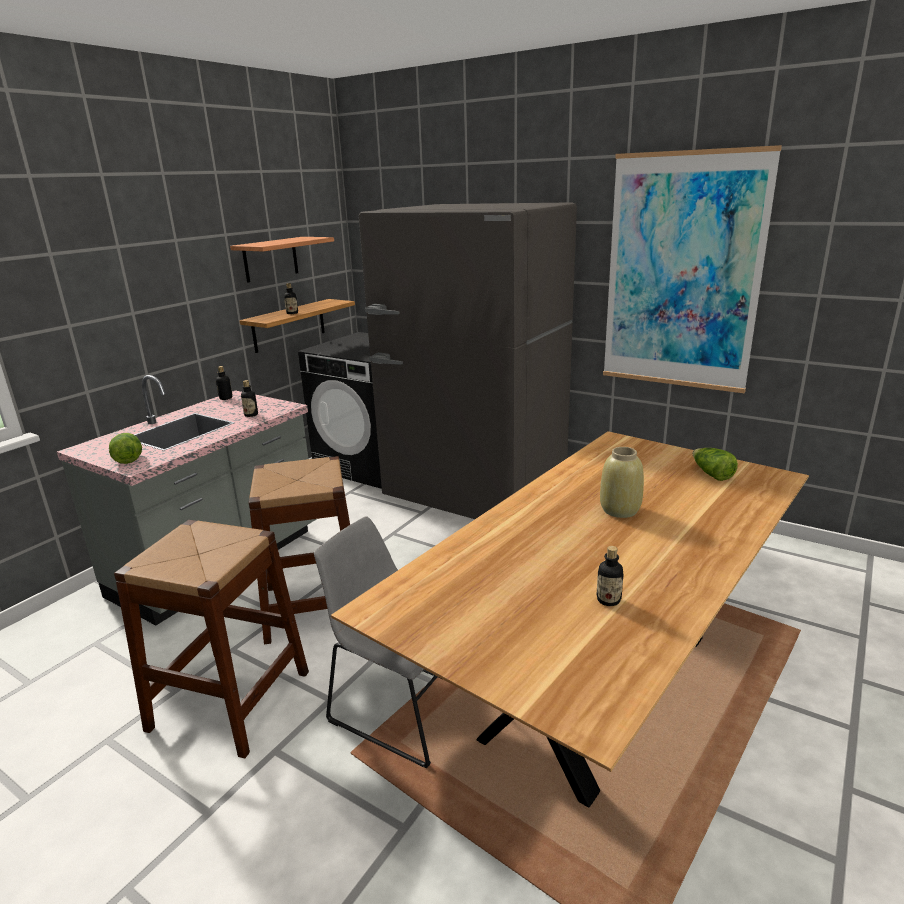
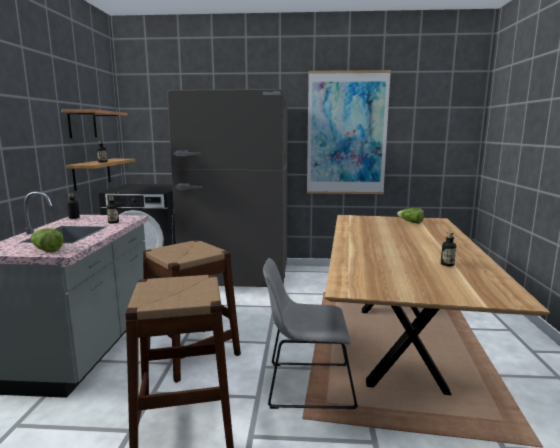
camera: 30 degrees left, 10 degrees down
beige vase [600,447,644,518] -> none

